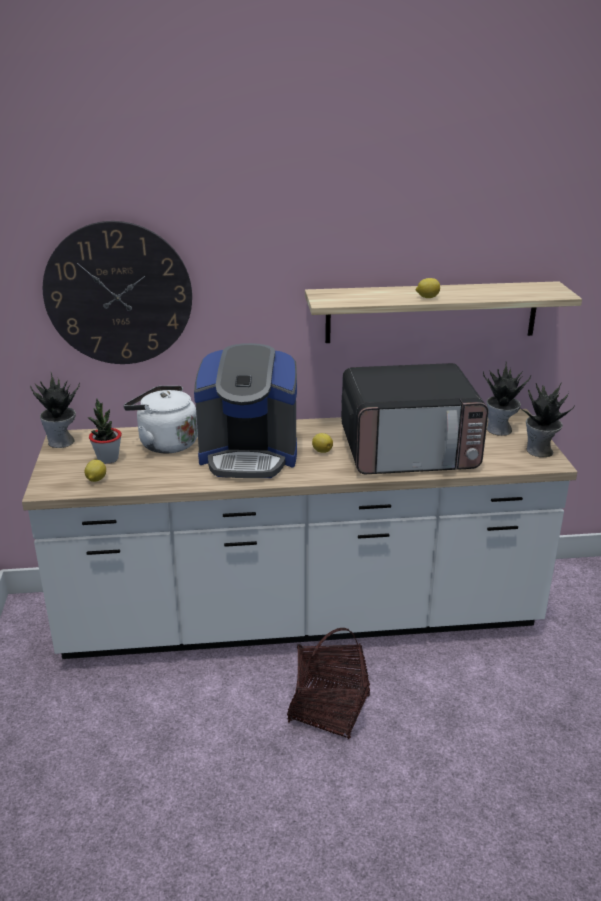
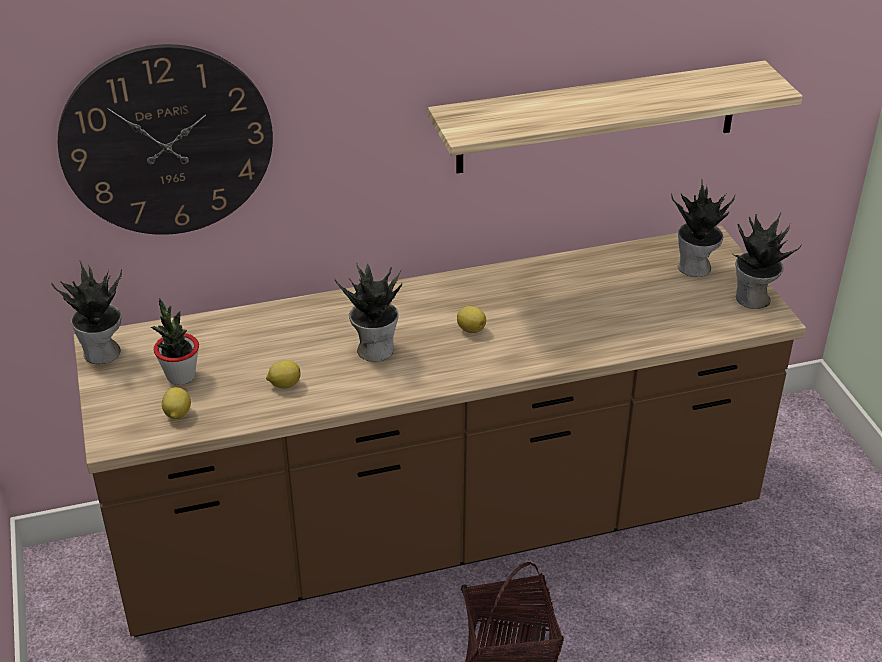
camera: 10 degrees left, 10 degrees up
white counter [22,409,577,659] -> brown counter [73,226,806,637]
white kettle [124,386,198,453] -> none
coffee machine [194,343,297,478] -> potted plant [334,262,403,362]
microwave [341,363,488,474] -> none
lemon [416,278,440,298] -> lemon moved to [266,360,301,388]

